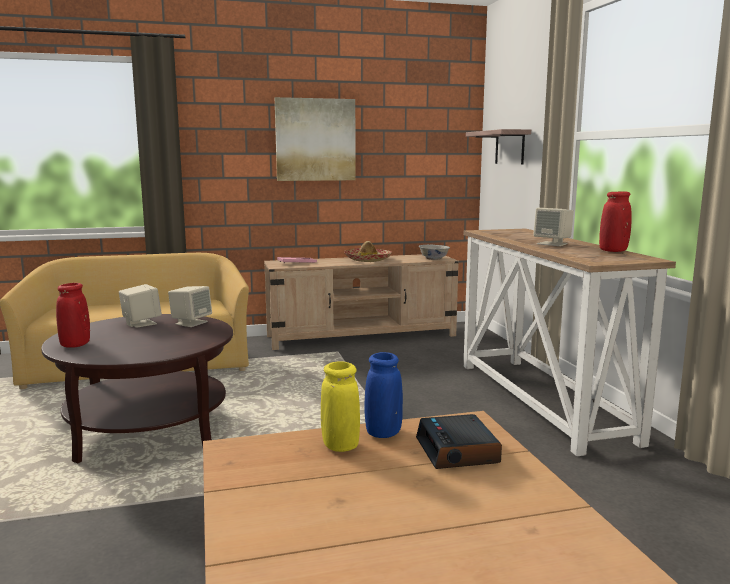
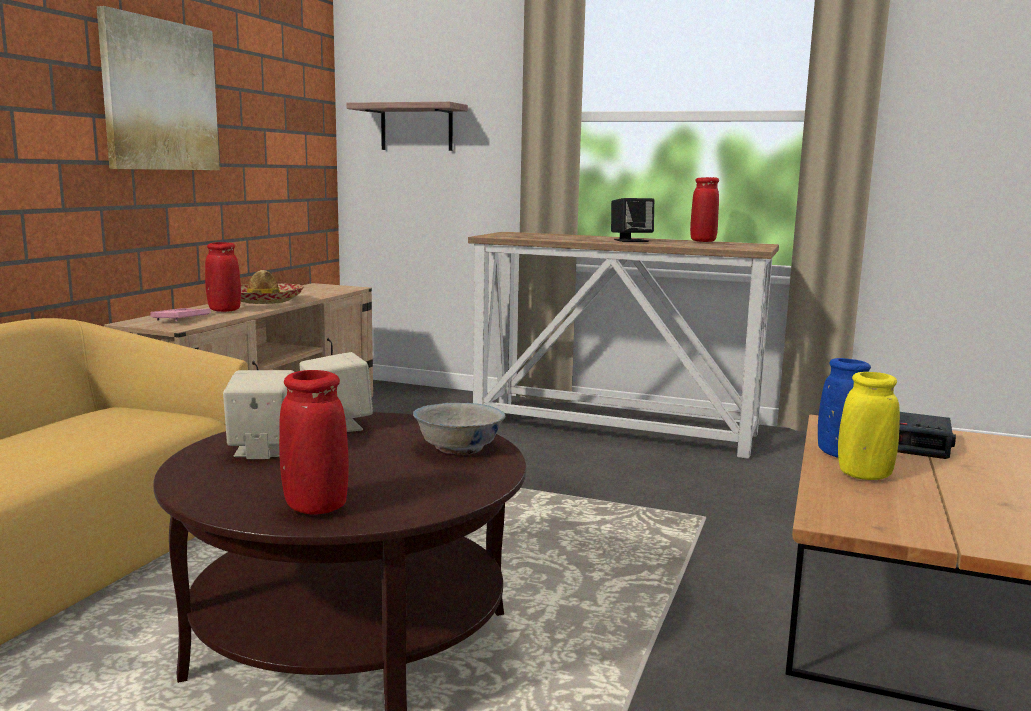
camera: 55 degrees left, 0 degrees up
white bowl [419,245,450,260] -> white bowl moved to [413,403,505,454]
beige speaker [533,208,574,246] -> black speaker [611,198,654,242]
none -> red vase [205,242,241,312]

